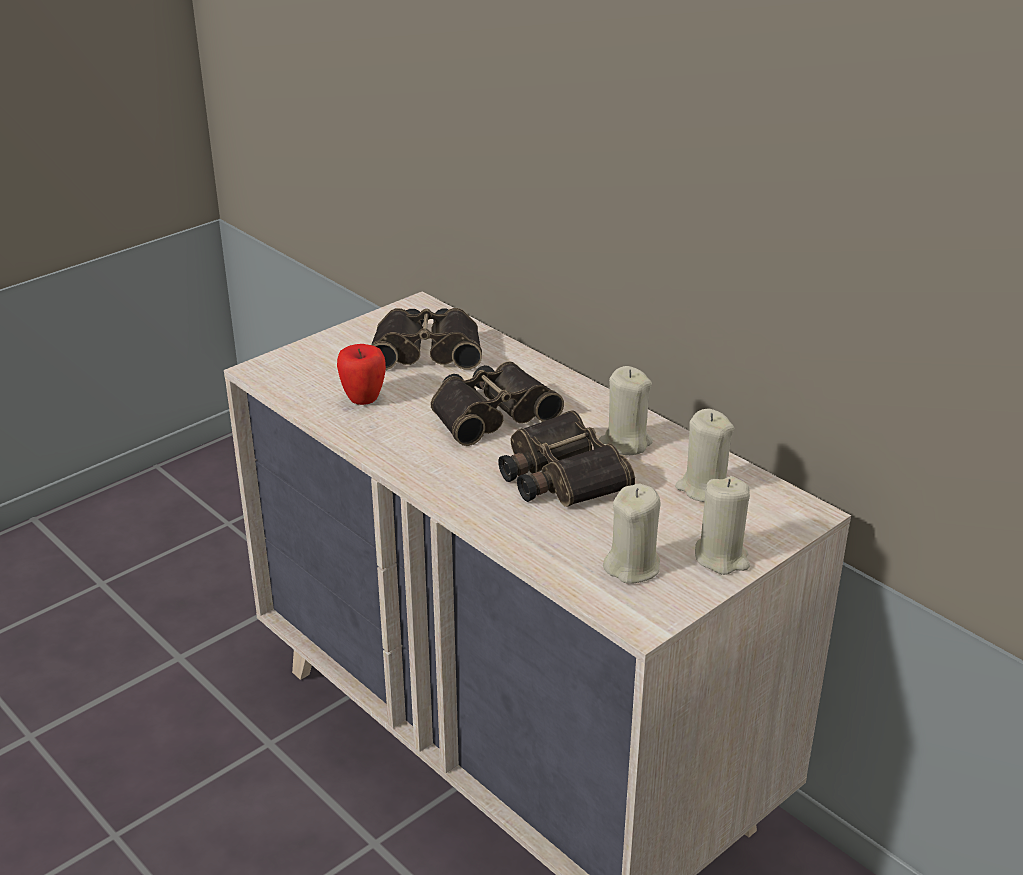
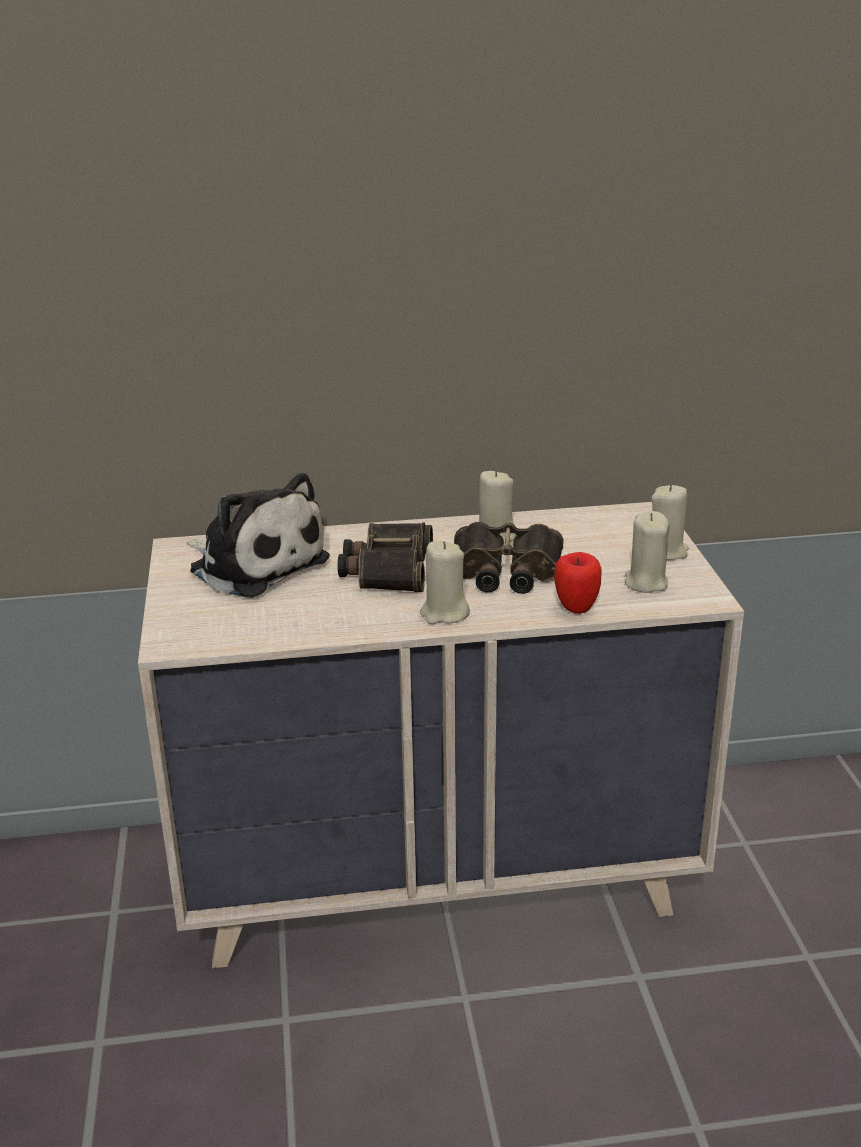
camera: 55 degrees left, 5 degrees down
apple [337,344,386,405] -> apple moved to [554,552,602,614]
binoculars [371,308,482,370] -> plush toy [187,473,330,598]
beige candle [675,408,734,502] -> beige candle moved to [420,541,470,624]

